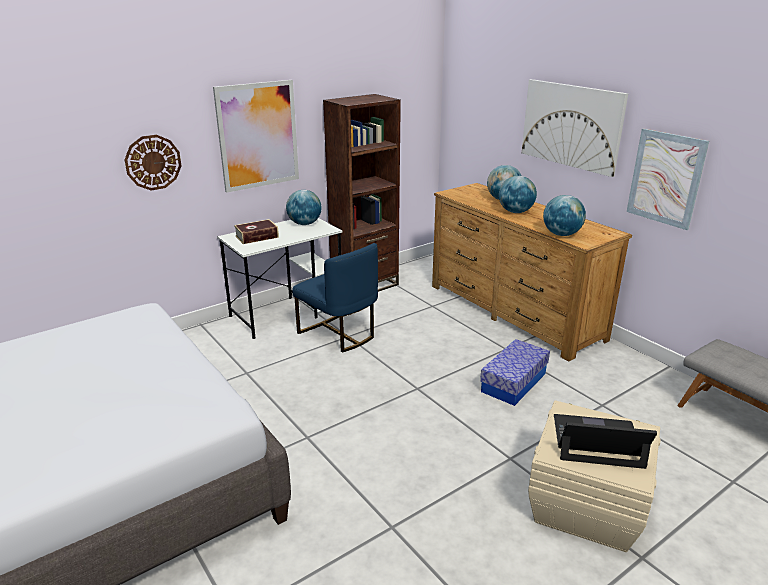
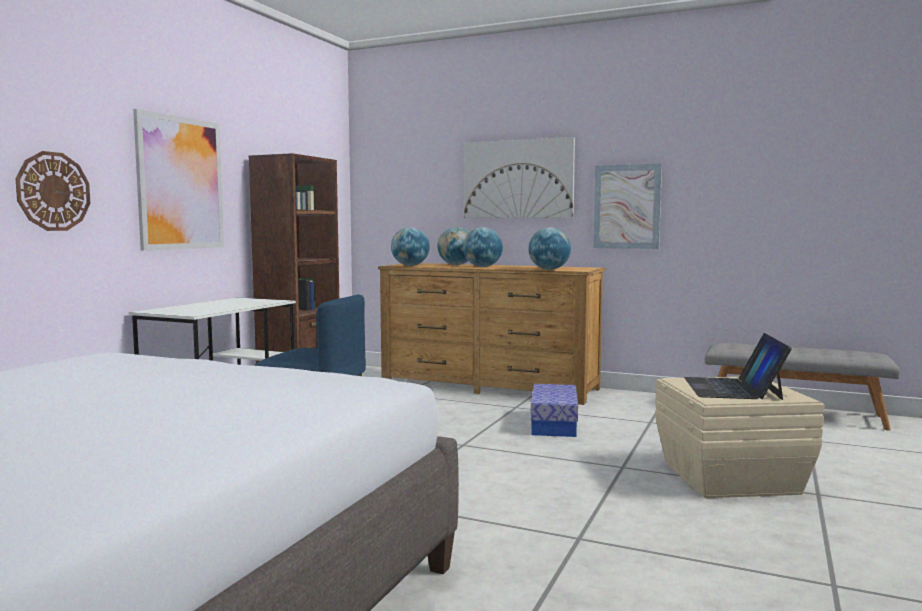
camera: 30 degrees left, 20 degrees down
book [234,219,279,244] -> none
globe [286,190,322,225] -> globe moved to [391,227,430,266]
laptop [554,414,657,469] -> laptop turned 60 degrees counterclockwise [684,333,792,400]

